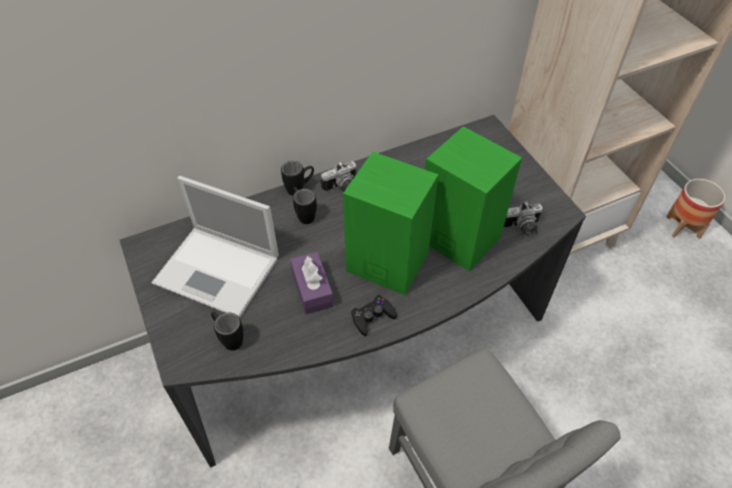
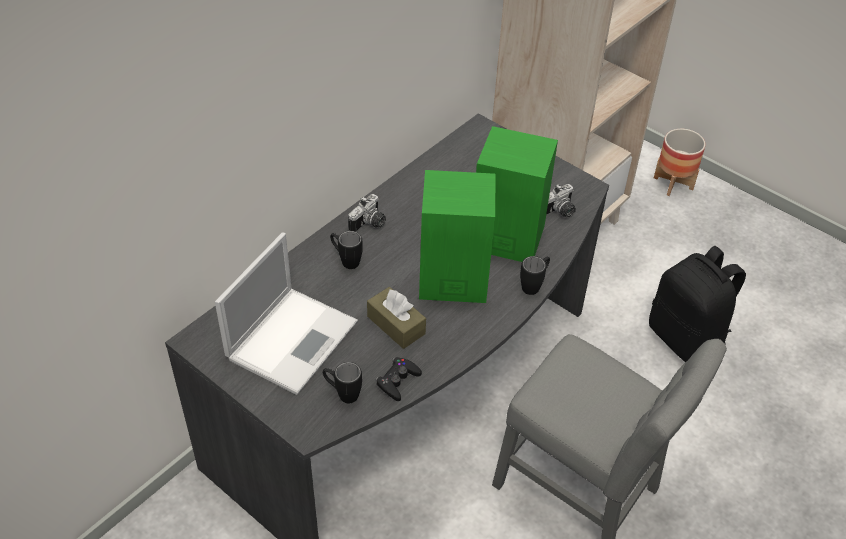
camera: 25 degrees left, 5 degrees down
laptop [151,176,279,318] -> laptop turned 60 degrees counterclockwise [215,233,358,395]
black mug [281,161,314,196] -> black mug moved to [520,256,550,295]
purple tissue box [290,252,334,314] -> brown tissue box [367,287,426,349]
black game controller [351,294,397,336] -> black game controller moved to [376,357,422,401]
none -> black backpack [649,246,746,362]

